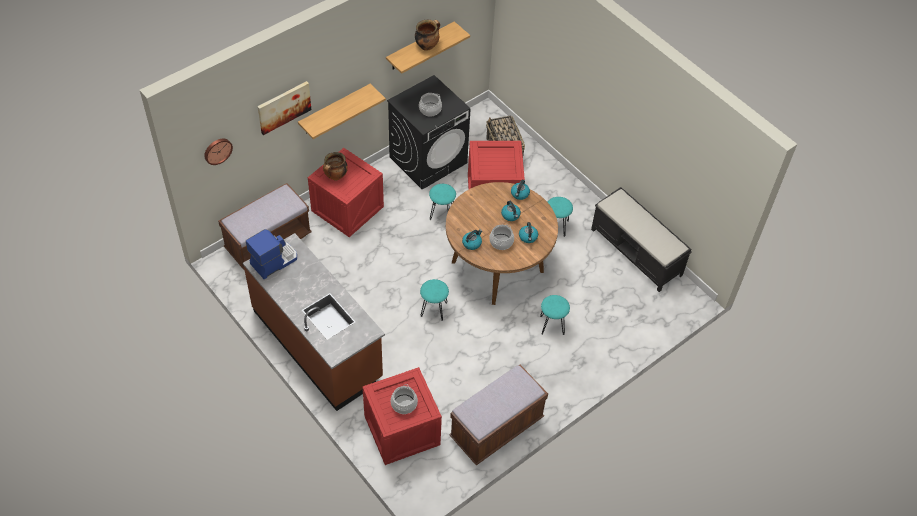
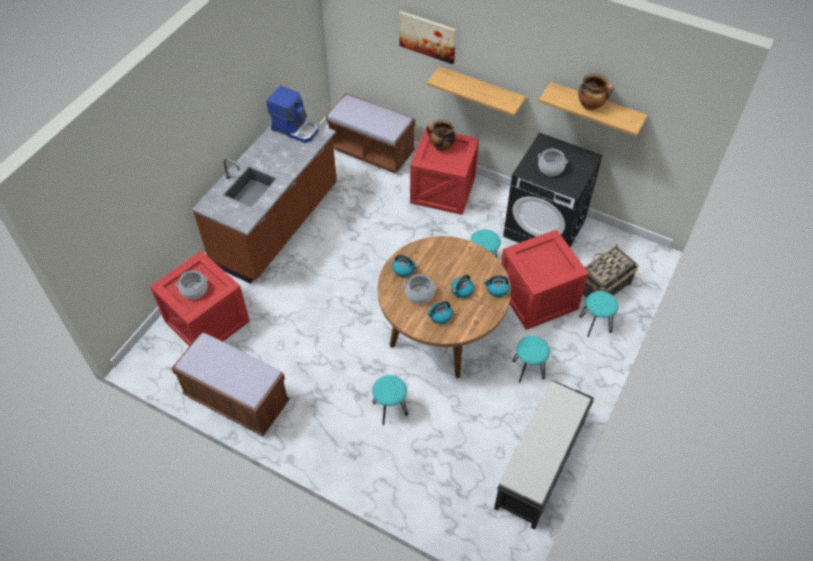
camera: 70 degrees right, 0 degrees up
wall clock [204,139,233,165] -> none
turquoise stool [420,279,449,321] -> turquoise stool moved to [580,291,618,337]

